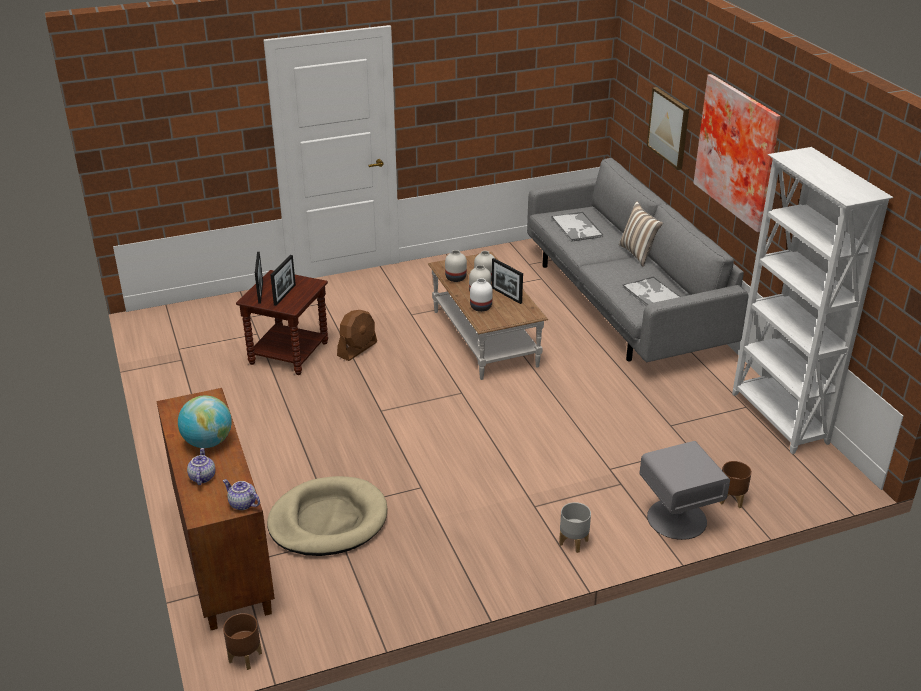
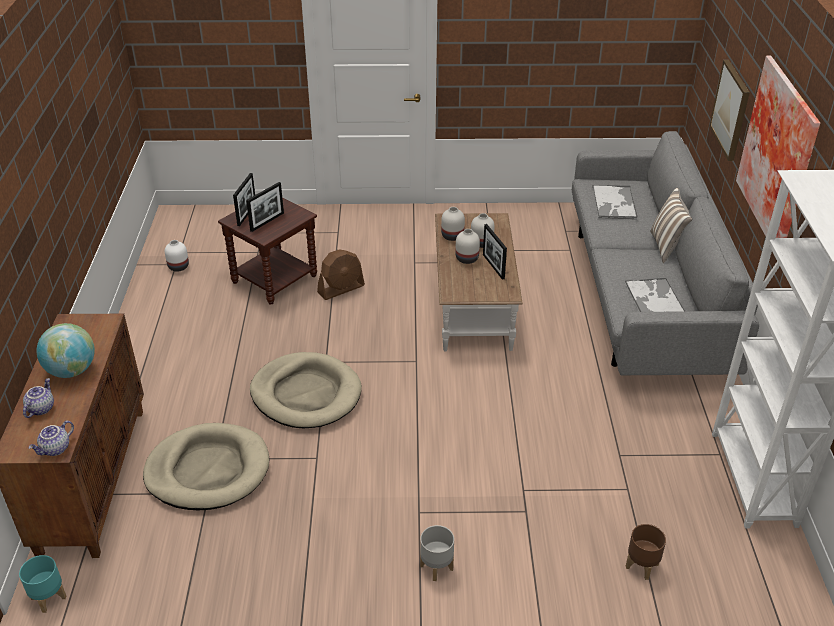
camera: 20 degrees right, 5 degrees up
teapot [223,479,260,510] -> teapot turned 105 degrees counterclockwise [29,421,74,456]
brown planter [223,613,262,670] -> turquoise planter [19,555,66,613]
white vase [470,278,493,312] -> white vase moved to [165,240,189,272]
grey nightstand [639,441,730,540] -> none
none -> beige dog bed [250,352,362,428]

